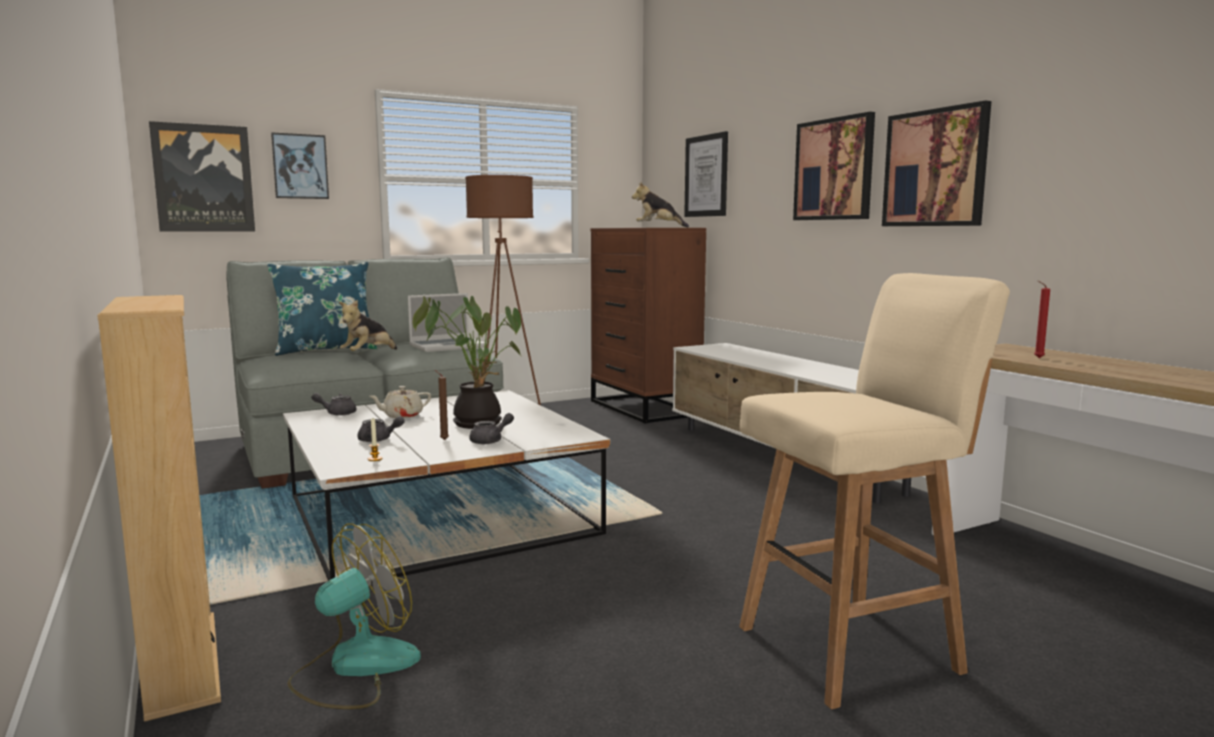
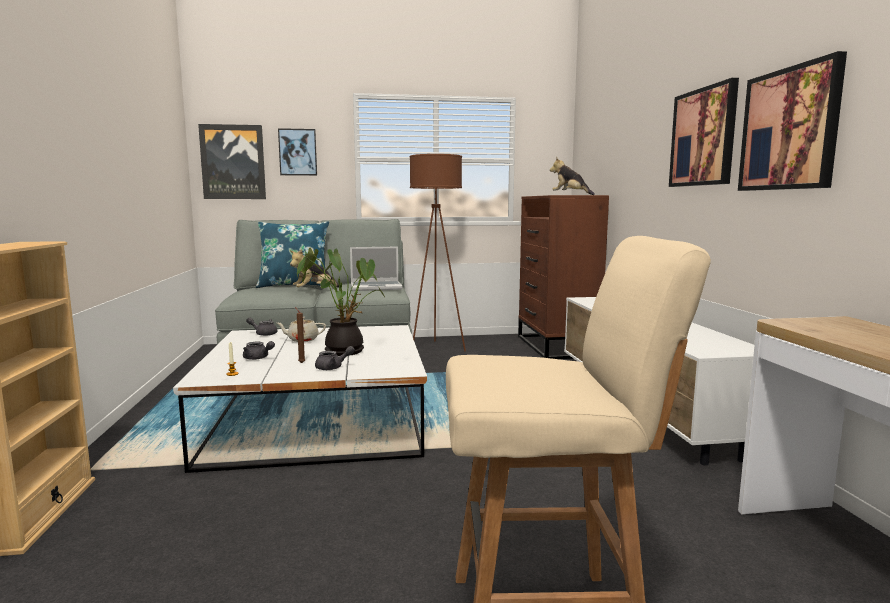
camera: 20 degrees right, 0 degrees up
fan [287,524,421,709] -> none
picture [684,131,728,217] -> none
red candle [1034,281,1050,358] -> none

